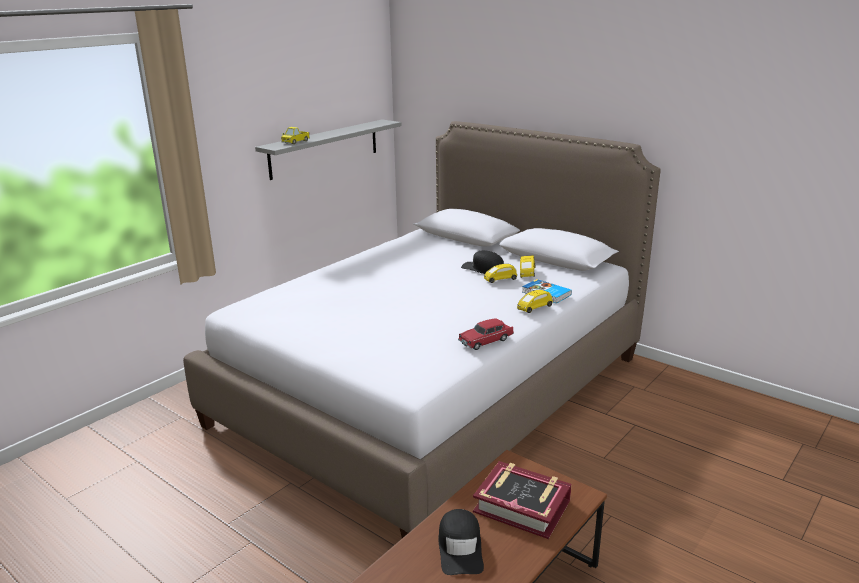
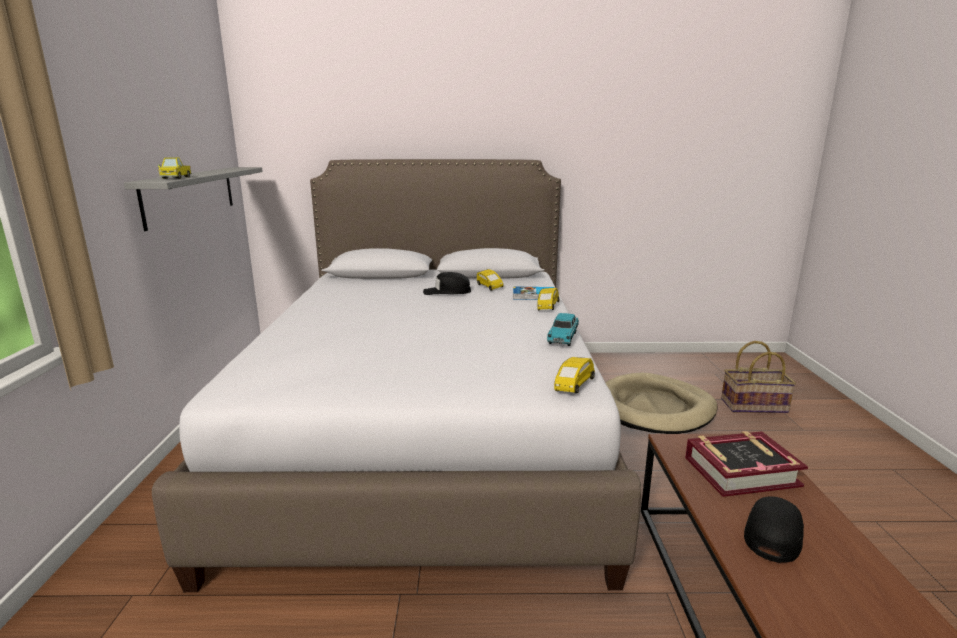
camera: 40 degrees left, 5 degrees down
black cap [438,509,484,575] -> black cap turned 105 degrees counterclockwise [744,496,804,563]
red toy car [458,318,514,350] -> turquoise toy car [547,313,579,346]
yellow toy car [484,264,517,283] -> yellow toy car moved to [554,357,595,394]
none -> beige dog bed [605,373,718,434]
none -> basket [721,341,796,413]

